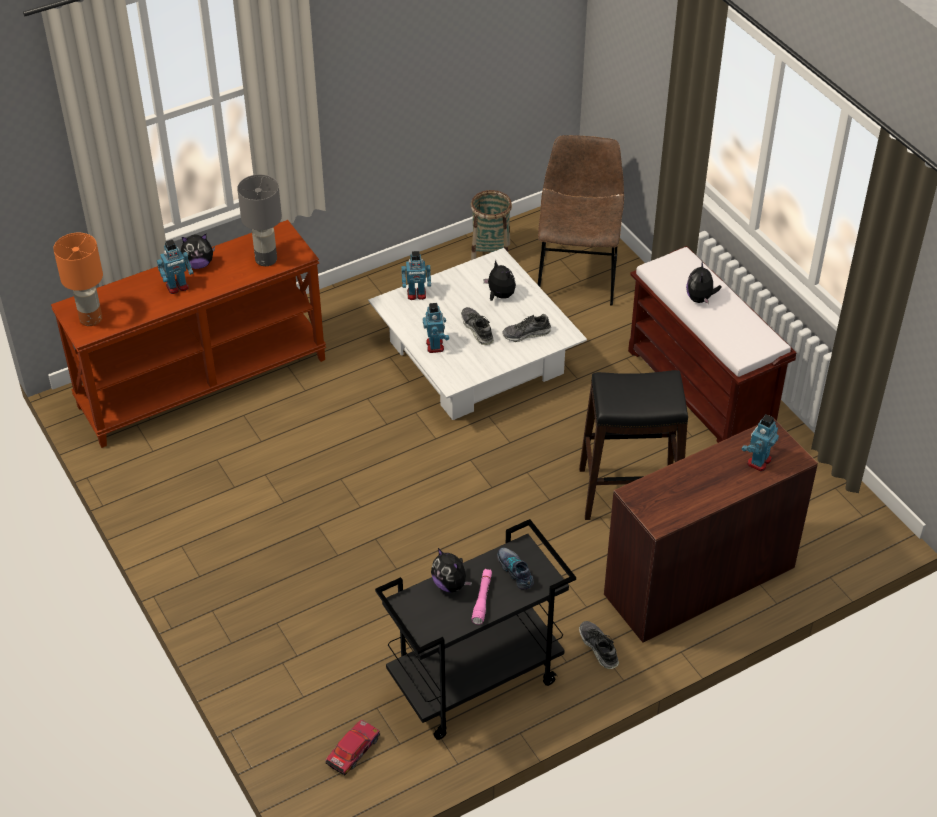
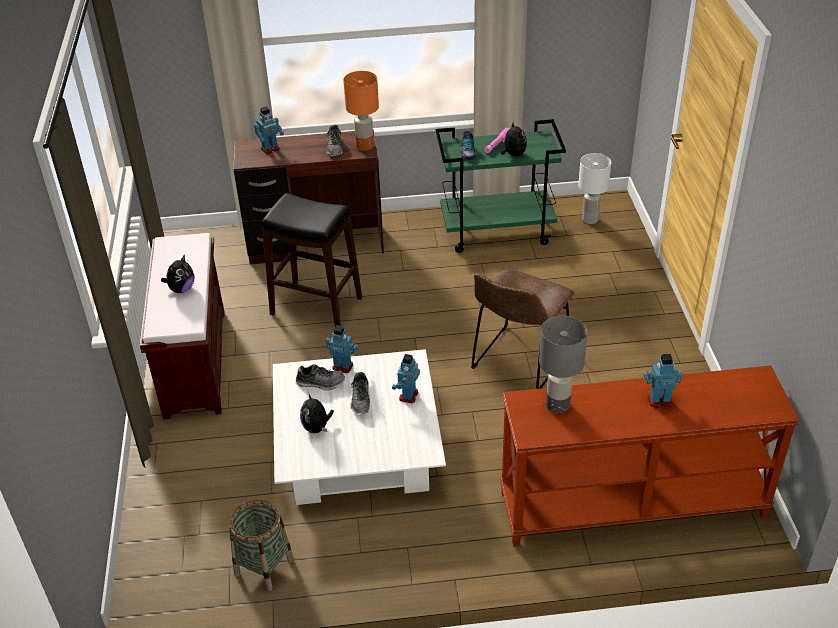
camera: 155 degrees left, 5 degrees down
orange table lamp [53,233,103,326] -> orange table lamp moved to [343,71,379,151]
plush toy [181,234,215,269] -> none
toy car [325,720,380,775] -> white table lamp [578,153,611,224]
black cart [375,519,576,740] -> green cart [436,119,566,253]
toy robot [401,251,431,300] -> toy robot moved to [326,325,359,373]
brown chair [538,135,624,306] -> brown chair moved to [471,268,575,389]
shoe [579,621,619,669] -> shoe moved to [326,125,343,156]

